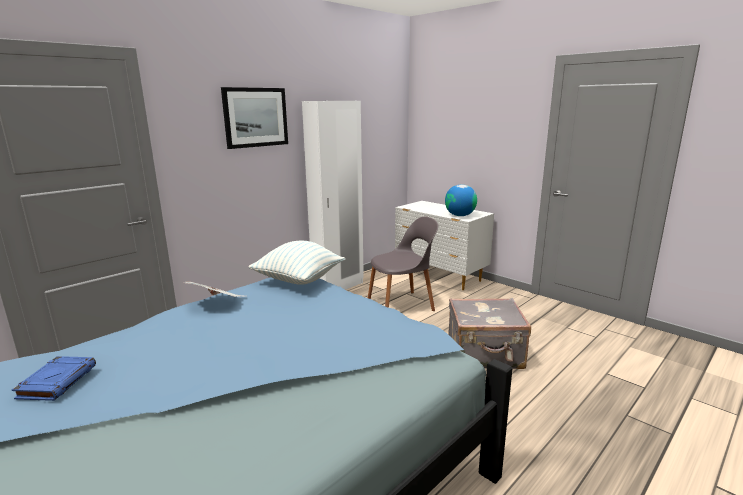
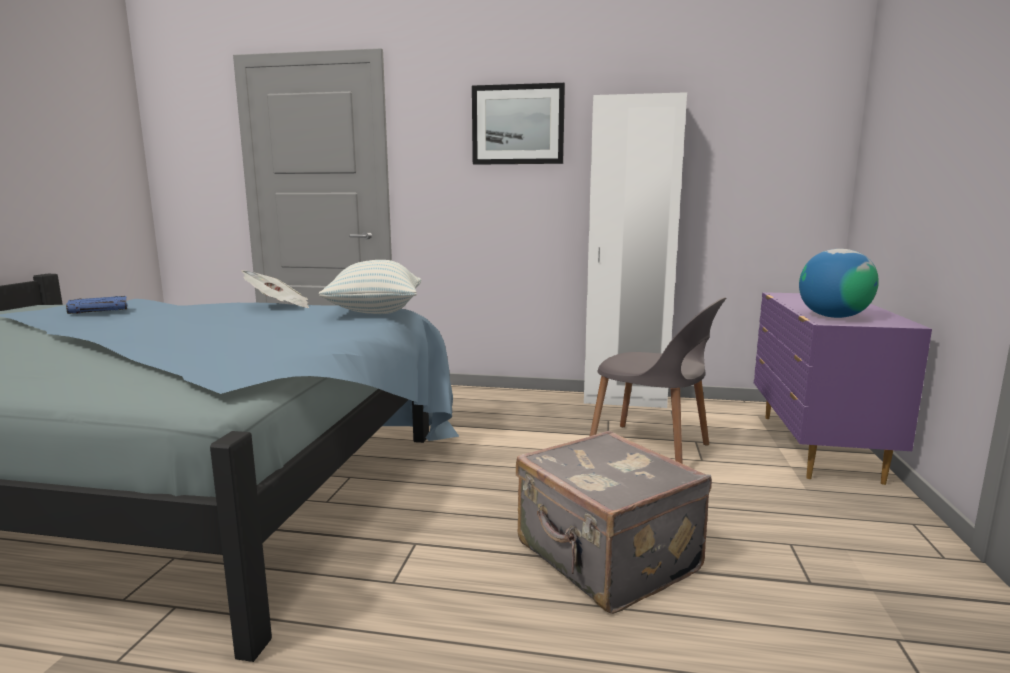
camera: 55 degrees right, 5 degrees down
white dresser [395,201,494,290] -> purple dresser [754,292,932,485]

